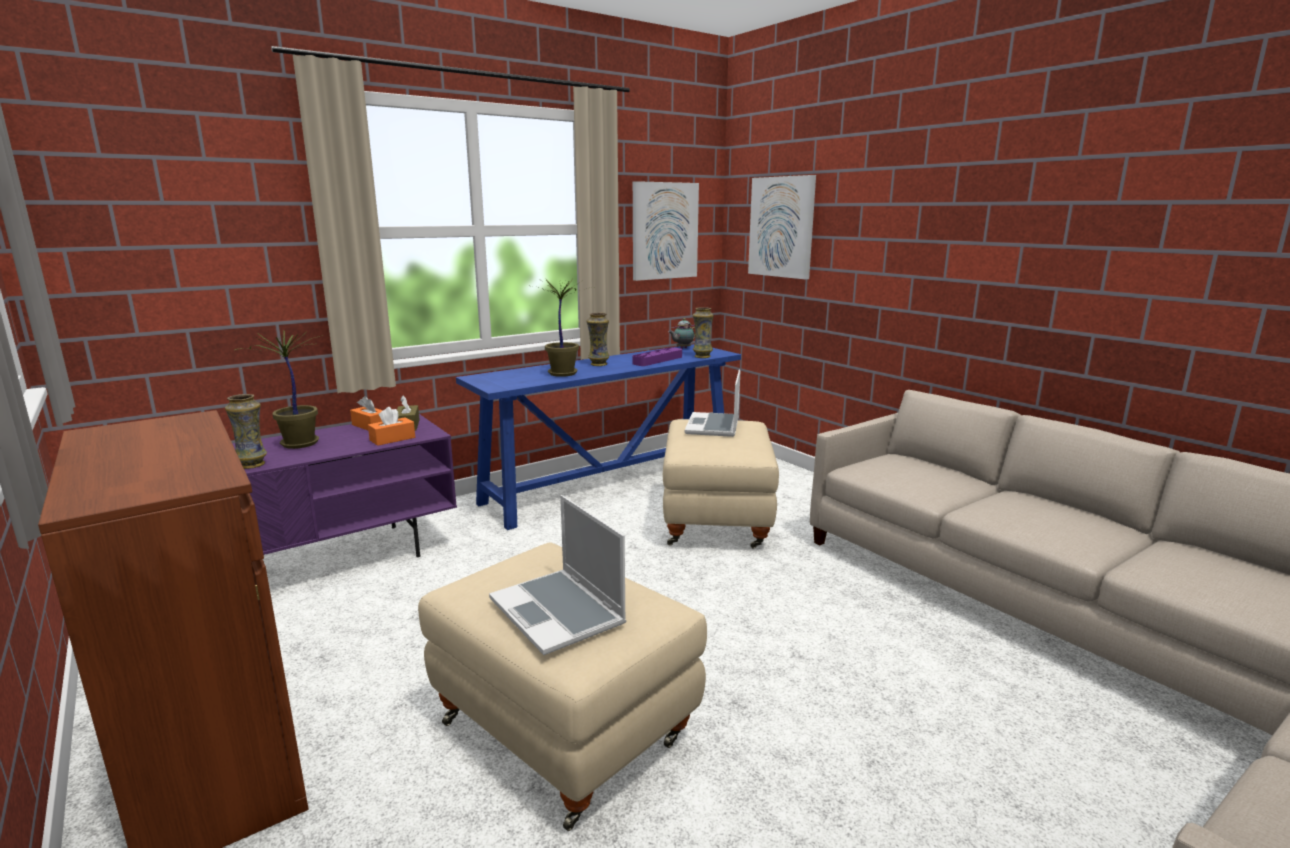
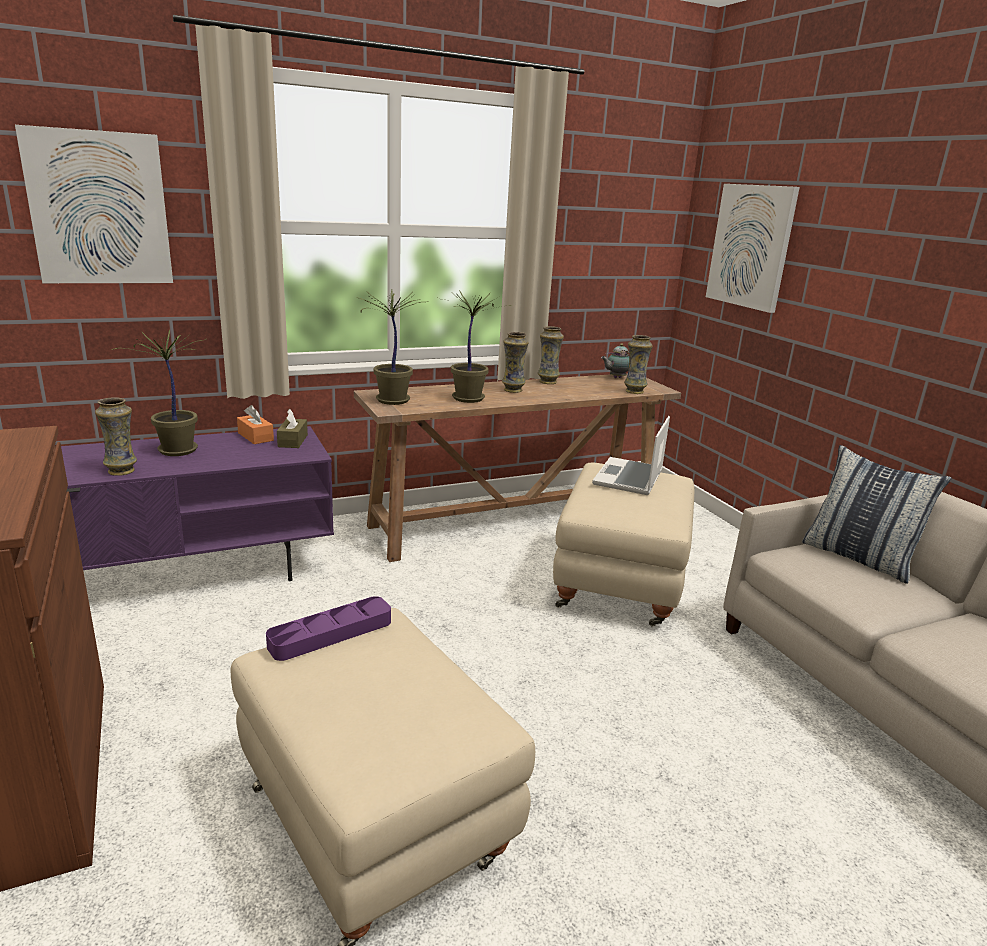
camera: 10 degrees right, 5 degrees up
orange tissue box [368,407,415,446] -> none
blue console table [456,344,741,530] -> brown console table [354,373,681,562]
laptop [489,495,626,655] -> none
purple tray [632,347,682,366] -> purple tray moved to [266,596,391,661]
picture [633,181,699,281] -> picture moved to [15,125,173,283]
none -> potted plant [356,289,429,405]
none -> vase [538,326,564,384]
none -> pillow [802,445,952,584]

